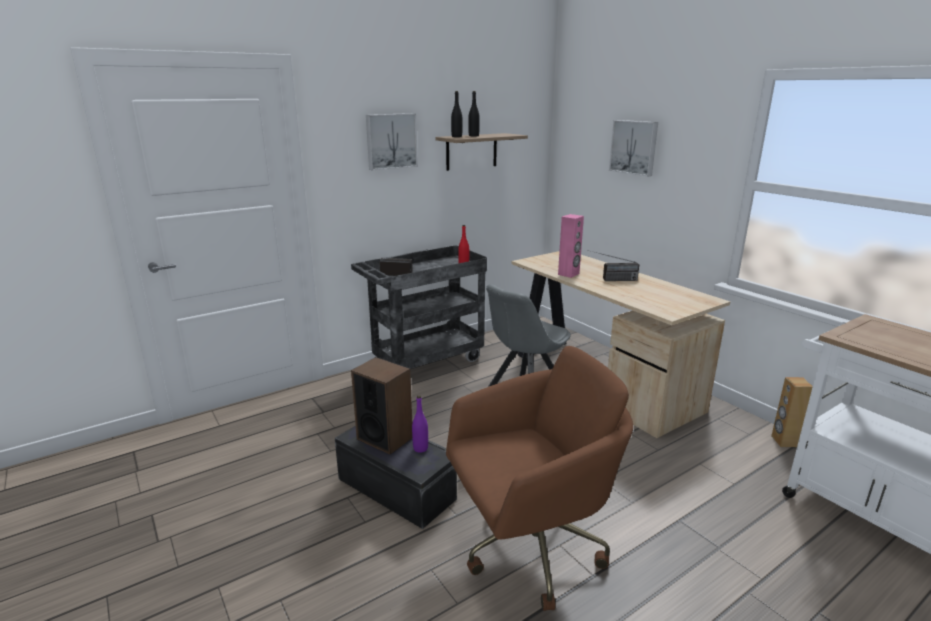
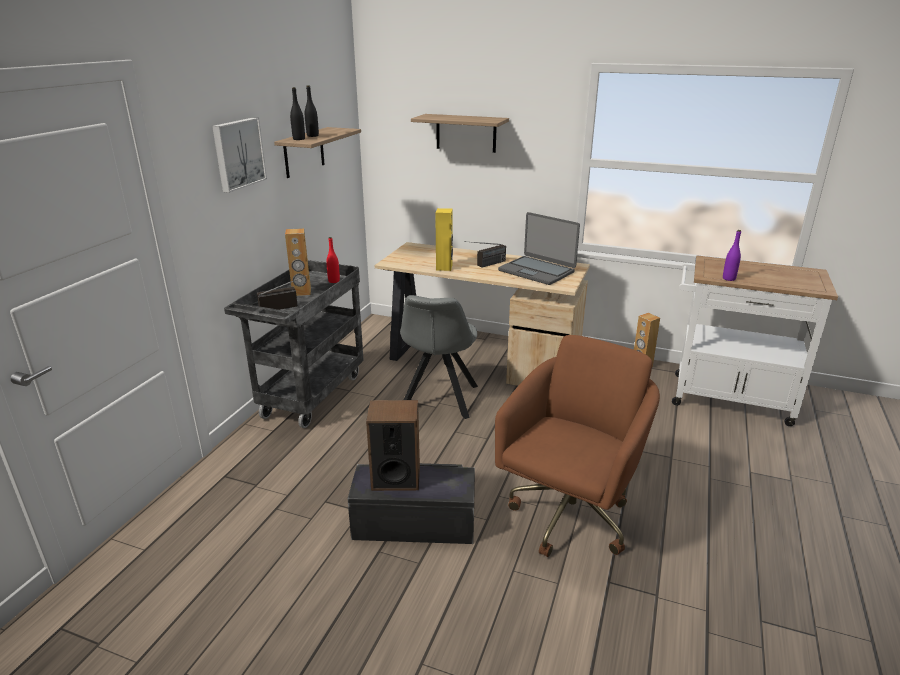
camera: 35 degrees left, 5 degrees up
purple bottle [412,396,428,453] -> purple bottle moved to [723,230,741,281]
pink speaker [558,214,584,278] -> yellow speaker [435,208,453,271]
picture [609,120,658,176] -> shelf [411,114,509,153]
none -> brown speaker [285,228,311,296]
none -> laptop [498,212,580,285]

